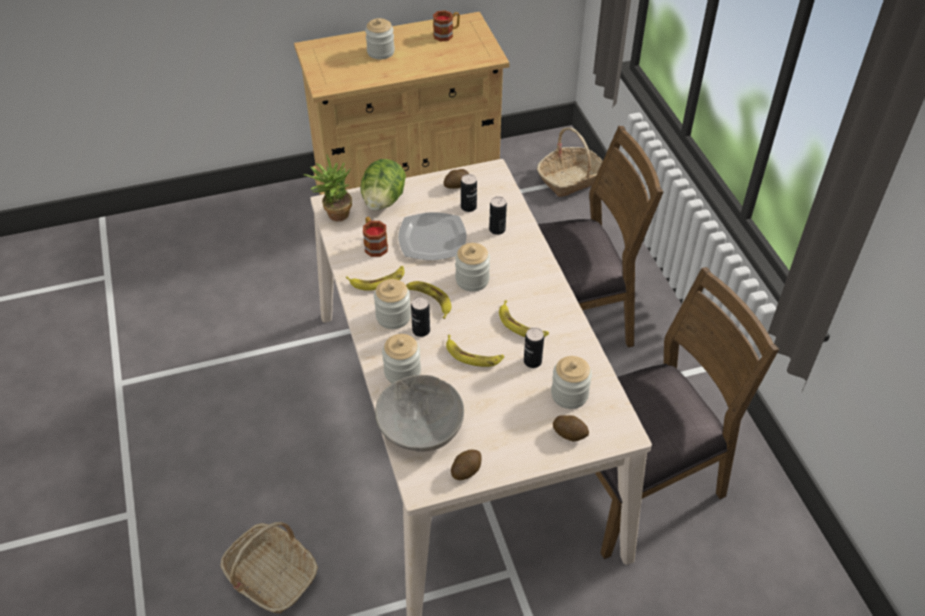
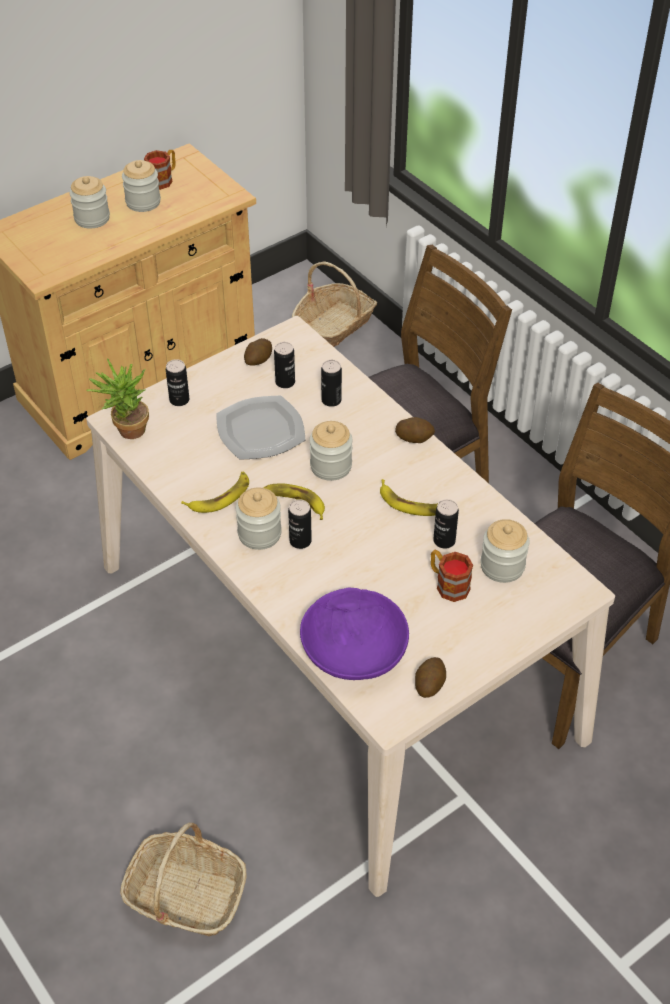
camera: 20 degrees left, 0 degrees up
lettuce [360,159,406,211] -> can [166,359,190,406]
mug [363,217,388,257] -> mug moved to [431,550,473,602]
grey bowl [375,375,464,452] -> purple bowl [300,588,409,680]
jar [382,334,421,383] -> jar moved to [122,160,161,212]
banana [446,335,504,367] -> none
potato [553,415,589,442] -> potato moved to [395,417,435,443]

